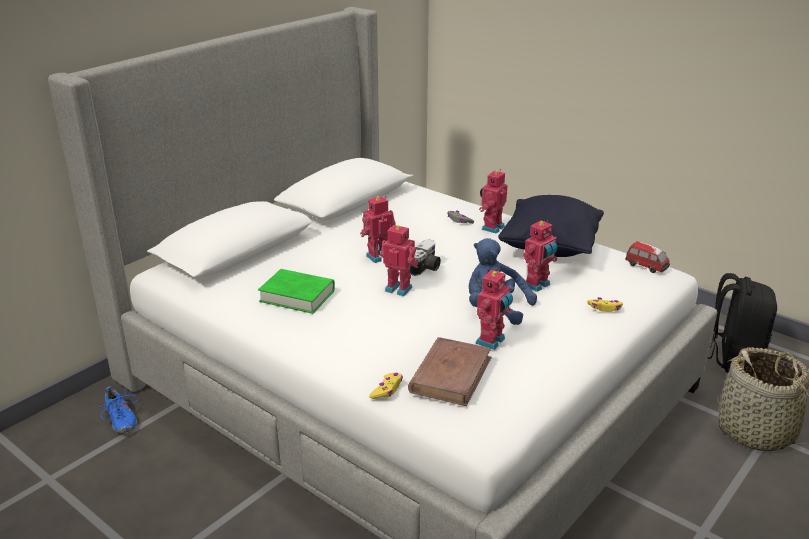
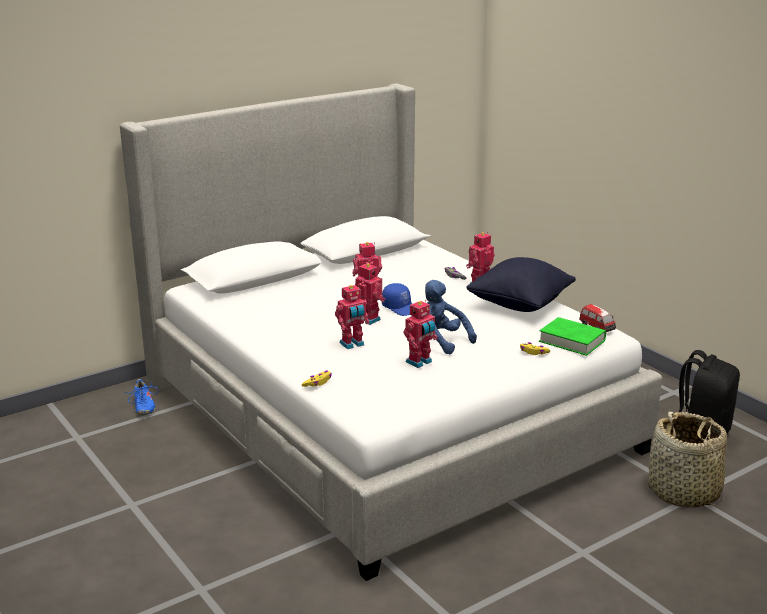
camera: 15 degrees right, 5 degrees down
green book [258,269,335,314] -> green book moved to [539,317,606,356]
brown book [408,337,492,406] -> none
camera [409,239,441,276] -> blue cap [382,283,413,316]
toy robot [523,220,557,292] -> toy robot moved to [335,285,369,349]

